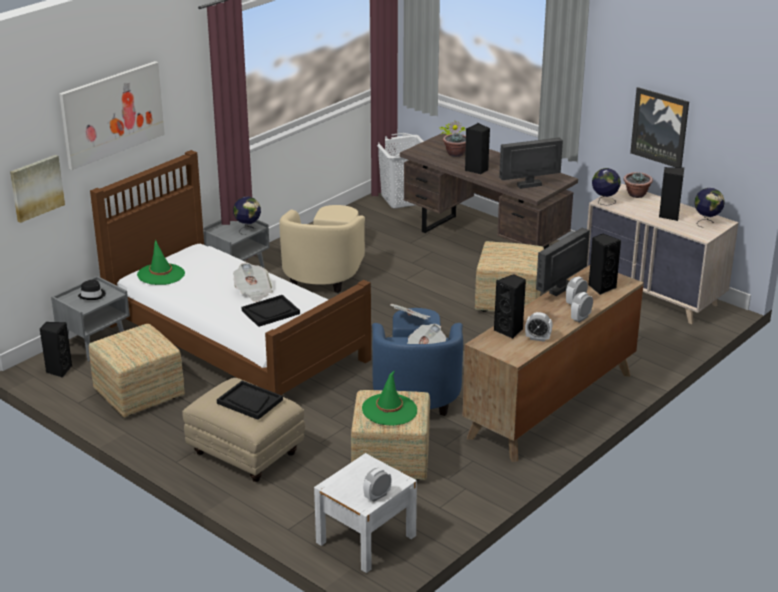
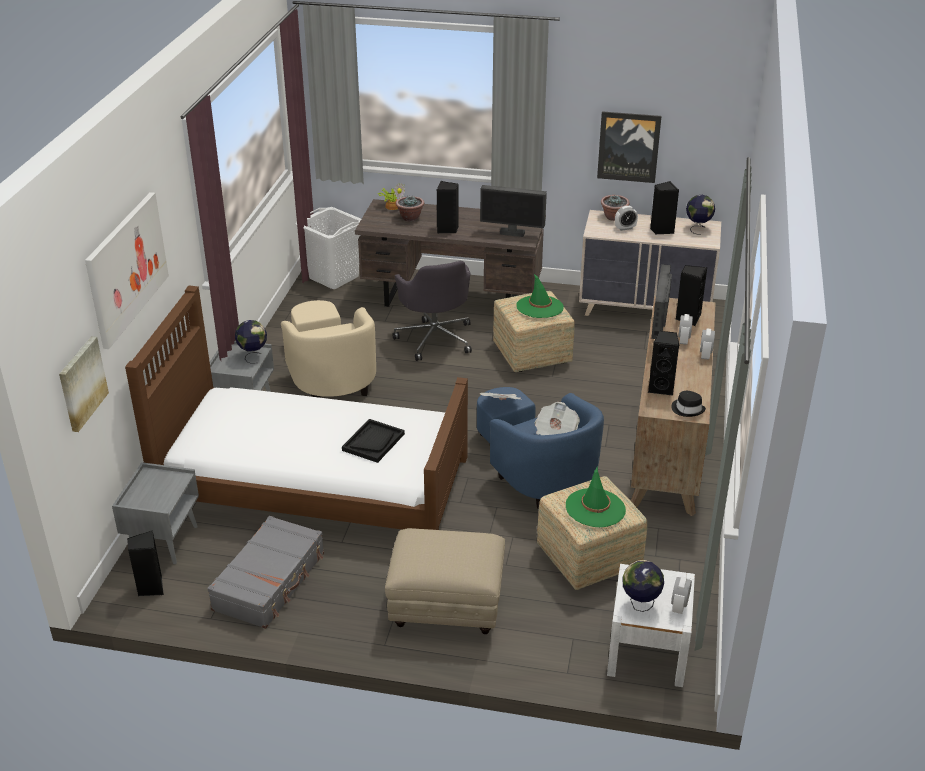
camera: 30 degrees left, 5 degrees up
black hat [78,280,106,300] -> black hat moved to [671,391,706,417]
ottoman [89,324,185,418] -> grey suitcase [207,516,324,629]
green hat [137,240,185,285] -> green hat moved to [516,274,564,318]
black tray [217,381,283,420] -> none
newspaper [233,263,273,302] -> none
monitor [499,137,563,189] -> monitor turned 120 degrees counterclockwise [480,185,547,237]
alarm clock [525,312,553,342] -> alarm clock moved to [615,206,638,231]
globe [592,168,621,205] -> globe moved to [622,560,664,612]
none -> grey office chair [392,261,472,361]

